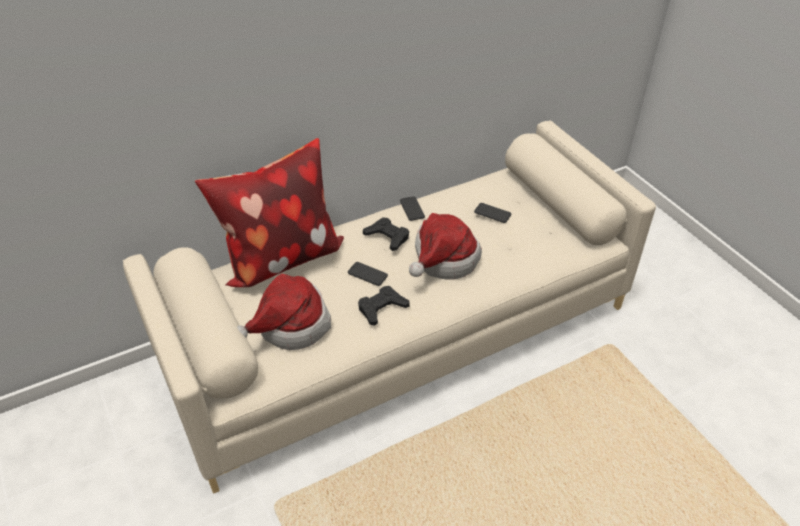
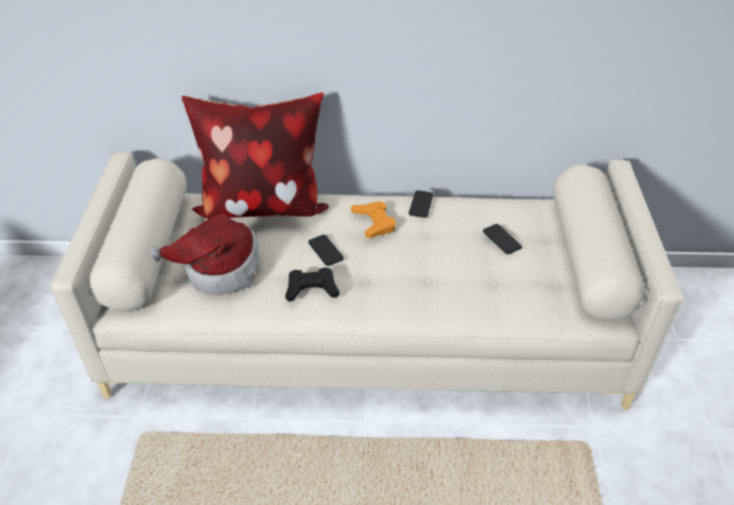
camera: 30 degrees right, 0 degrees up
black game controller [363,217,409,251] -> orange game controller [351,201,396,238]
hat [409,213,482,280] -> none

